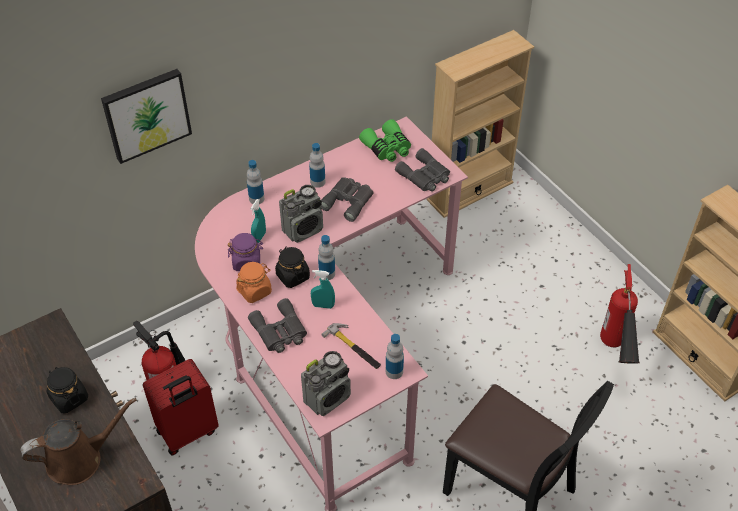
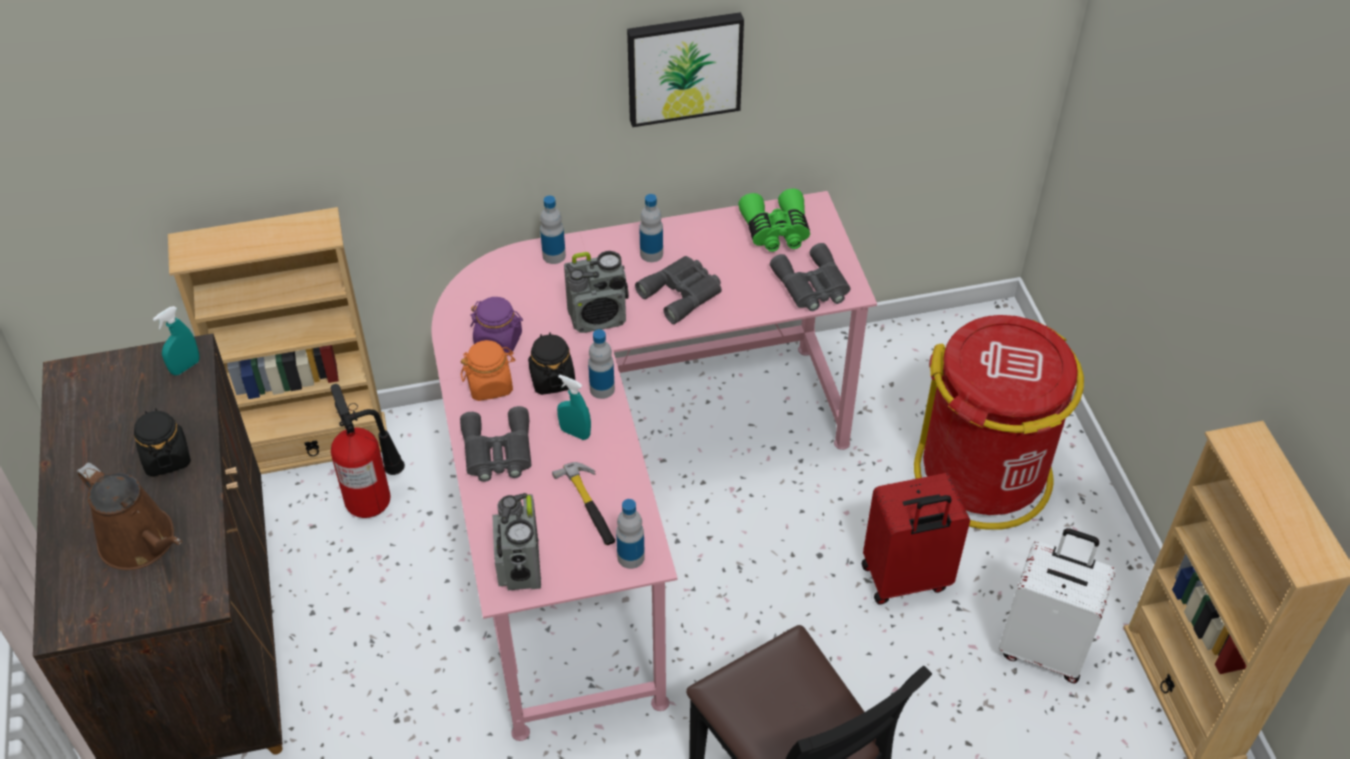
camera: 20 degrees right, 0 degrees up
brown watering can [21,397,137,485] -> brown watering can turned 45 degrees clockwise [77,463,182,570]
picture [101,69,192,164] -> picture moved to [627,12,744,127]
red suitcase [143,359,219,456] -> red suitcase moved to [862,473,970,604]
turquoise spray bottle [250,199,266,243] -> turquoise spray bottle moved to [153,306,200,376]
radio [301,351,351,416] -> radio turned 105 degrees clockwise [492,493,541,591]
beige bookcase [427,30,534,218] -> beige bookcase moved to [168,207,387,474]
fire extinguisher [600,264,640,364] -> white suitcase [999,528,1116,683]
none -> red trash can [914,315,1084,530]

